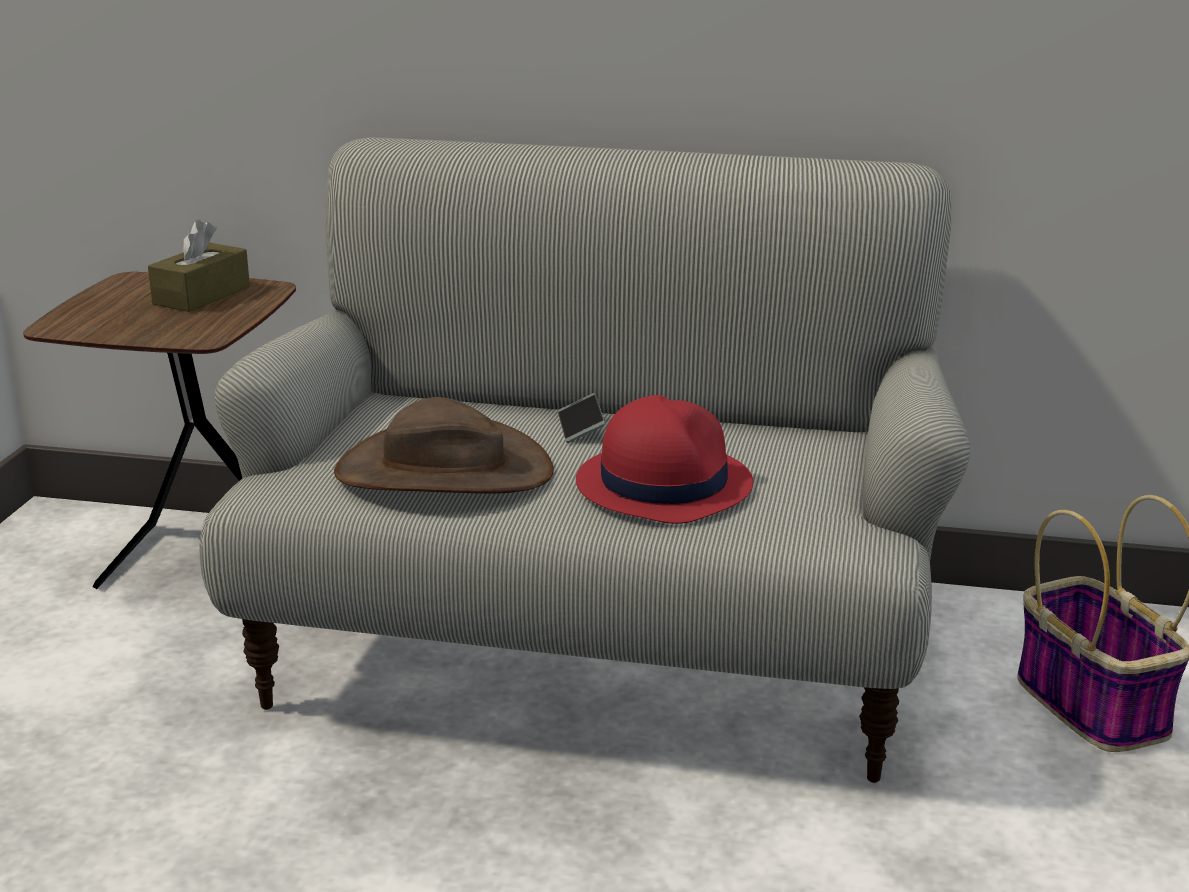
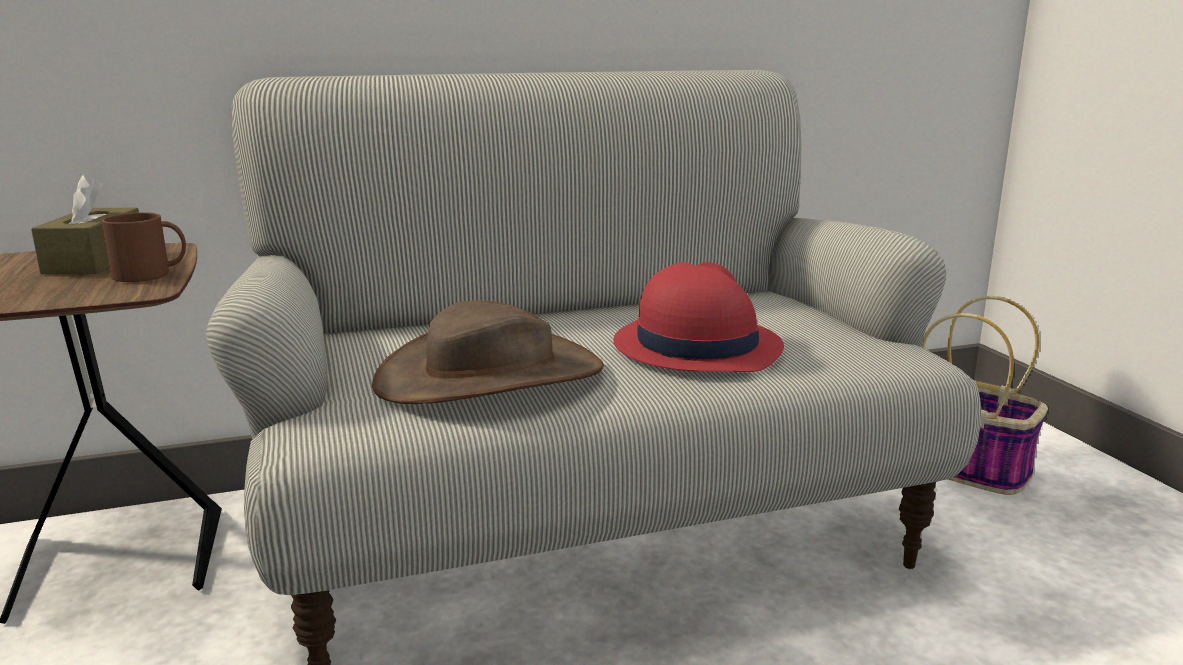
camera: 30 degrees left, 5 degrees down
phone [558,393,605,443] -> none
none -> brown mug [102,212,186,282]

